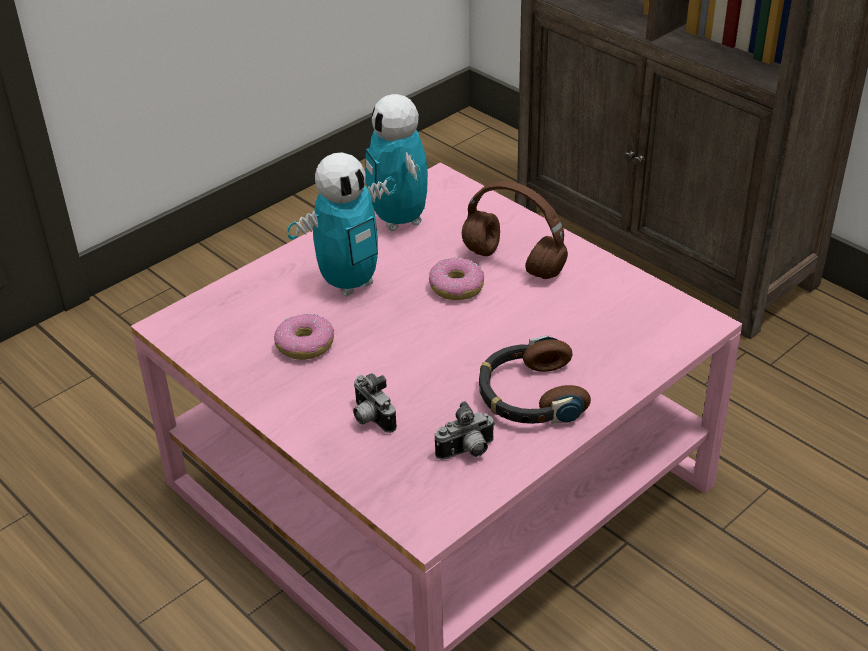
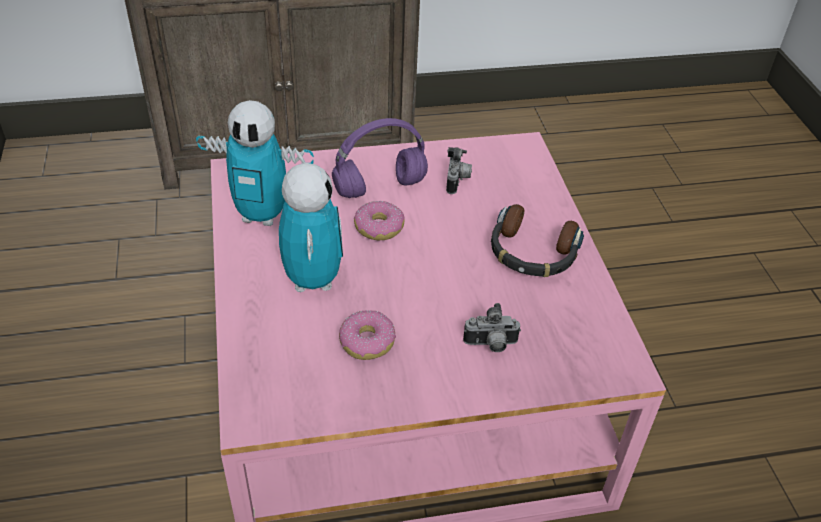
camera: 60 degrees left, 5 degrees up
camera [435,401,495,460] -> camera moved to [446,147,472,194]
brown headphones [462,181,568,279] -> purple headphones [332,118,428,198]

